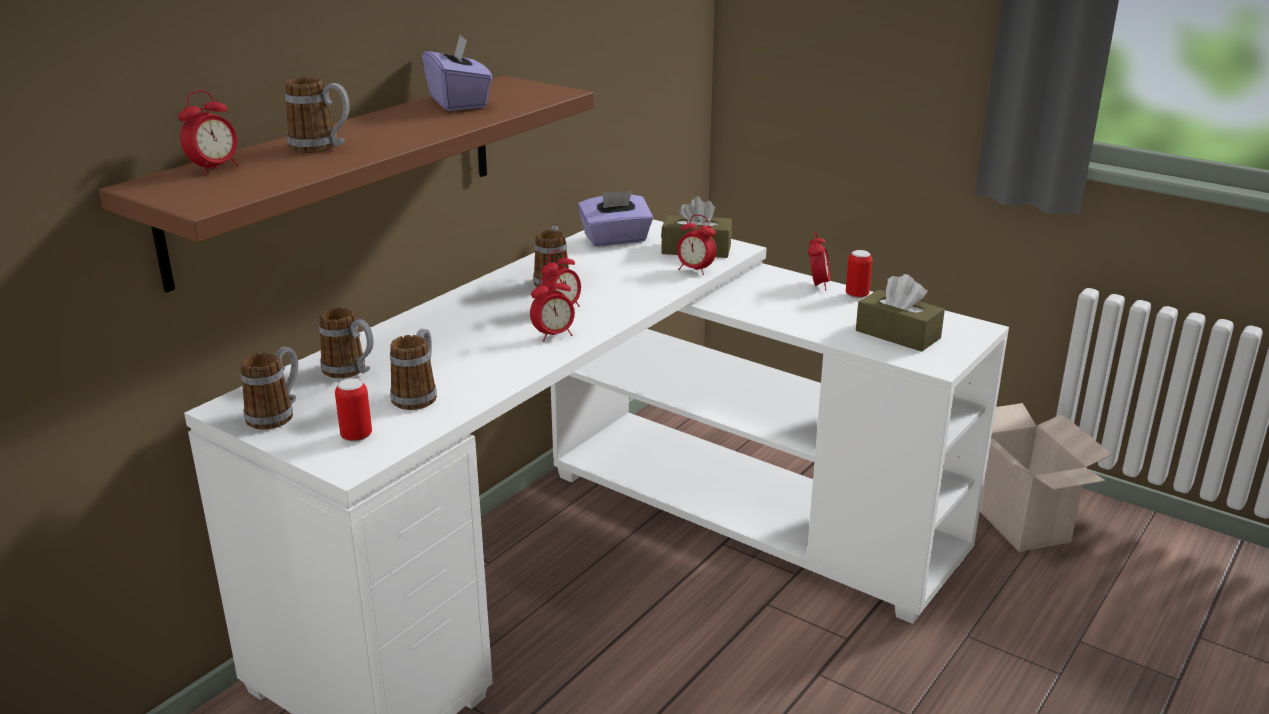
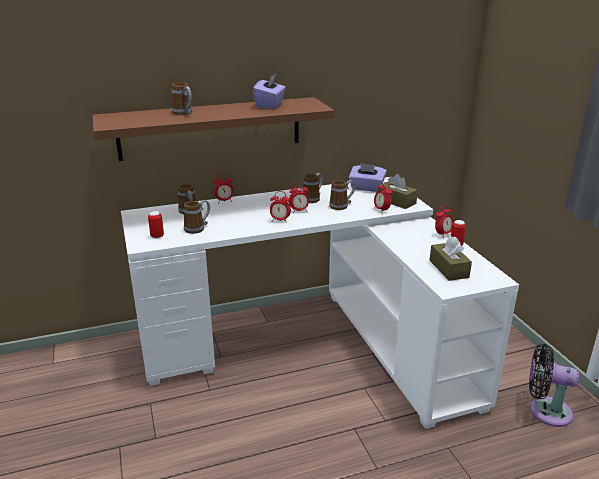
camera: 35 degrees right, 0 degrees up
alarm clock [178,90,238,174] -> alarm clock moved to [214,174,234,202]
mug [241,347,298,430] -> mug moved to [329,180,355,210]
cardboard box [980,403,1112,552] -> black fan [529,344,579,427]

